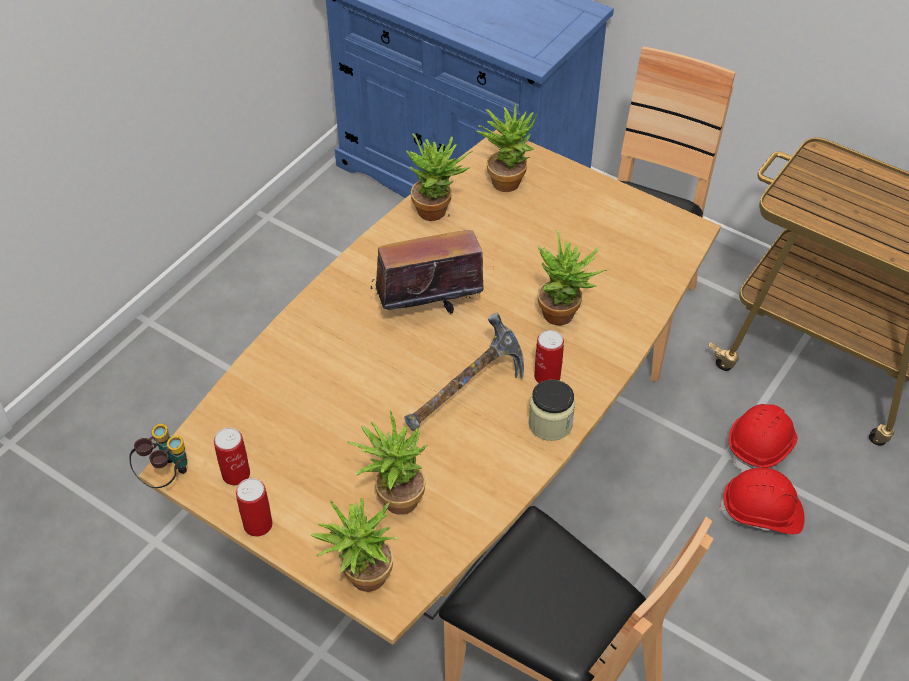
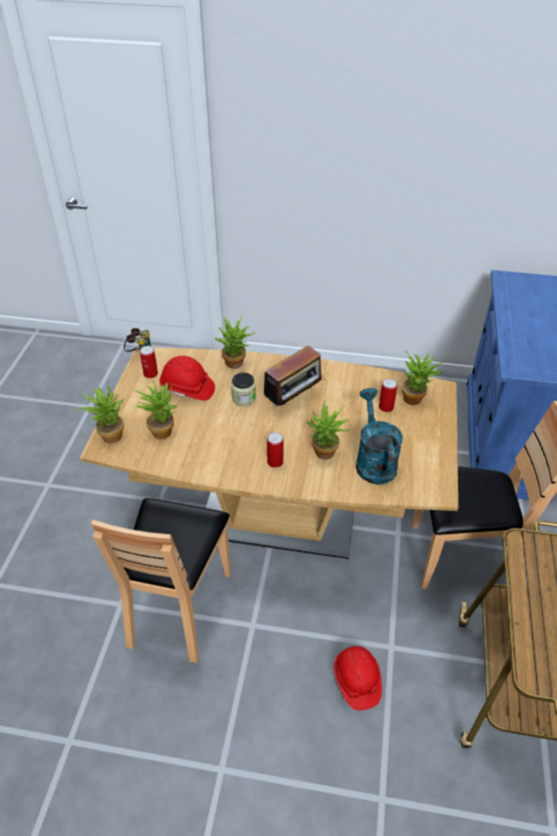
camera: 65 degrees right, 5 degrees down
can [236,478,273,537] -> can moved to [379,379,397,412]
radio [370,215,484,314] -> radio turned 90 degrees clockwise [264,345,325,408]
hammer [404,313,524,431] -> none
potted plant [406,133,473,221] -> potted plant moved to [215,316,256,369]
jar [528,379,575,441] -> jar moved to [231,372,256,406]
red hard hat [729,404,797,473] -> red hard hat moved to [159,356,215,401]
none -> turquoise watering can [356,388,403,485]

